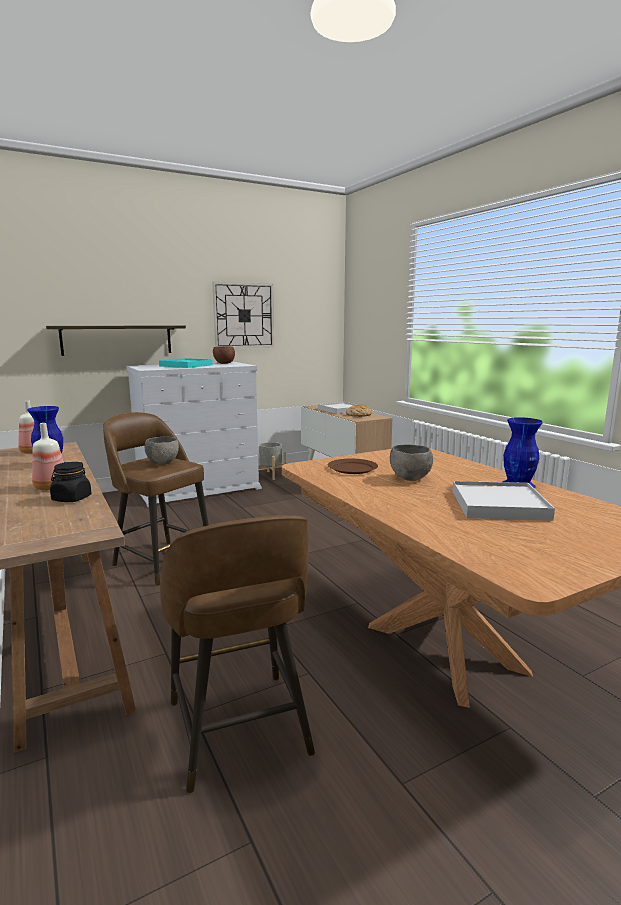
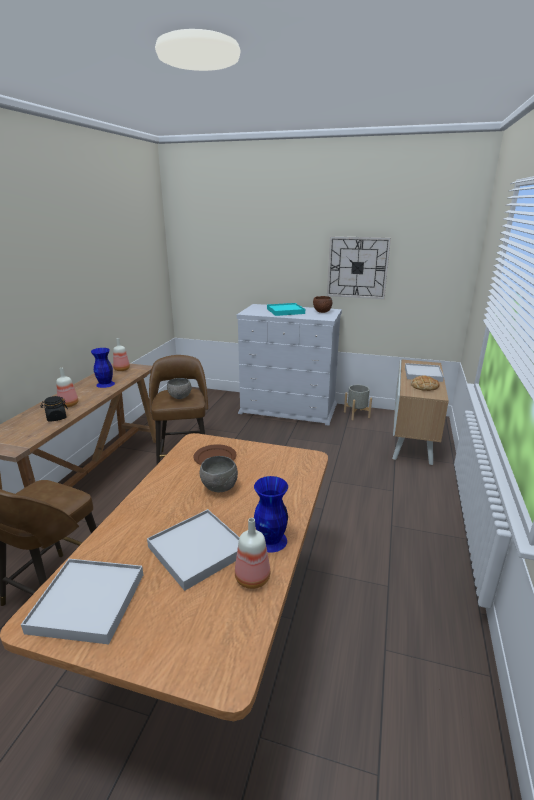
camera: 45 degrees right, 10 degrees up
shelf [46,325,186,356] -> none
none -> white tray [21,559,143,644]
none -> bottle [235,518,270,589]

